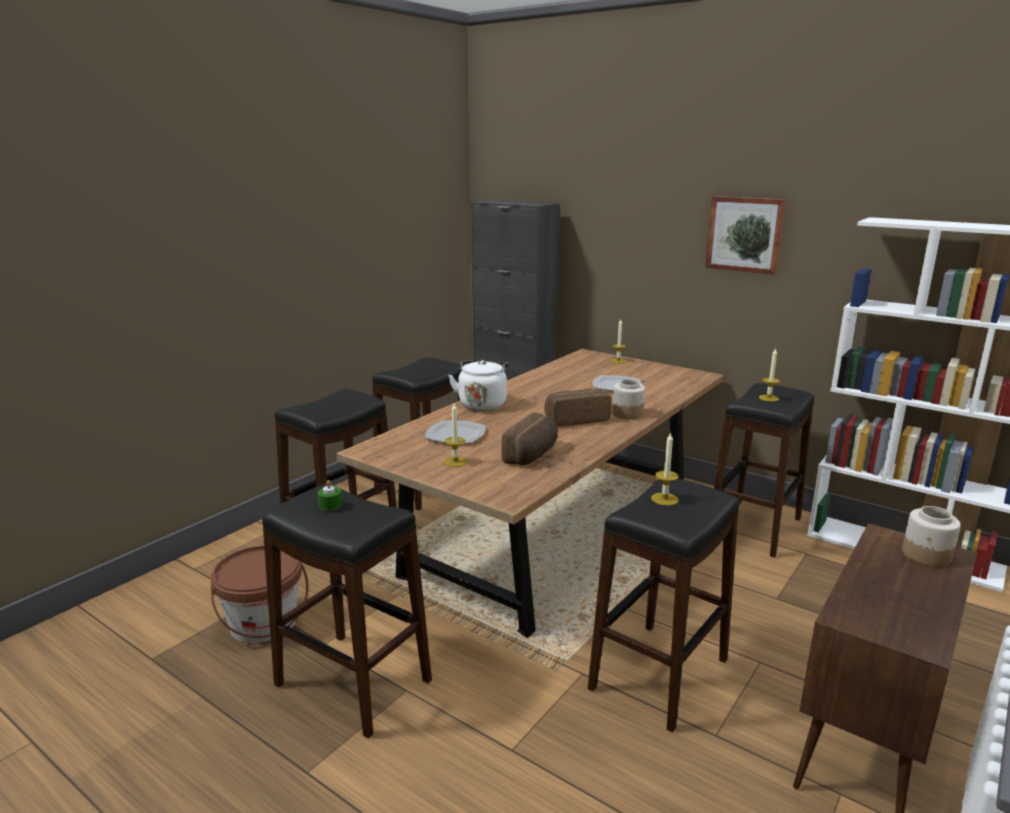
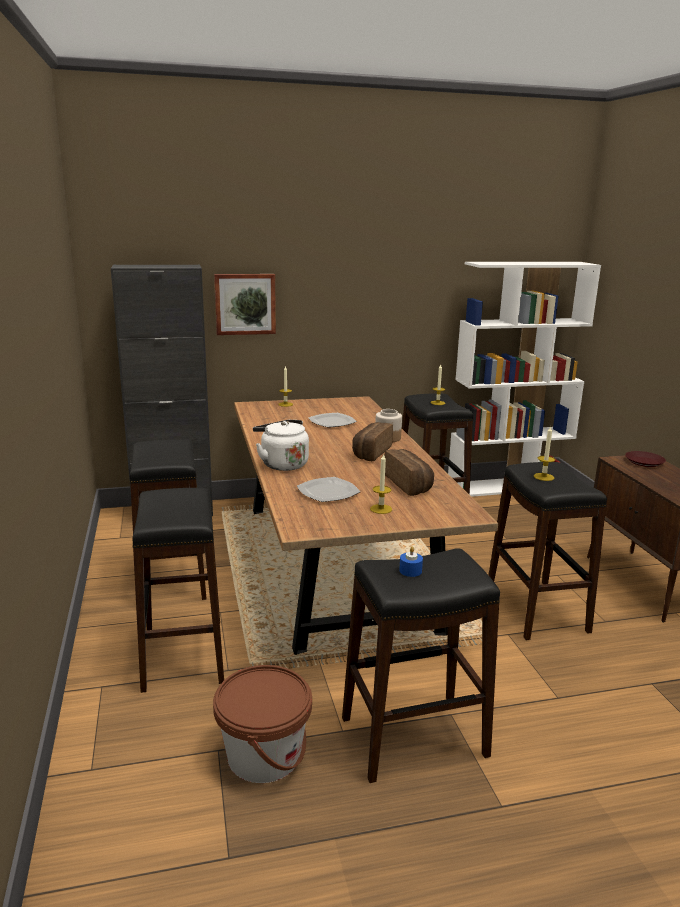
camera: 50 degrees left, 0 degrees up
green candle [318,480,342,510] -> blue candle [399,547,423,577]
picture [705,196,786,275] -> picture moved to [214,274,276,335]
jar [902,506,961,567] -> brown plate [625,451,666,467]

